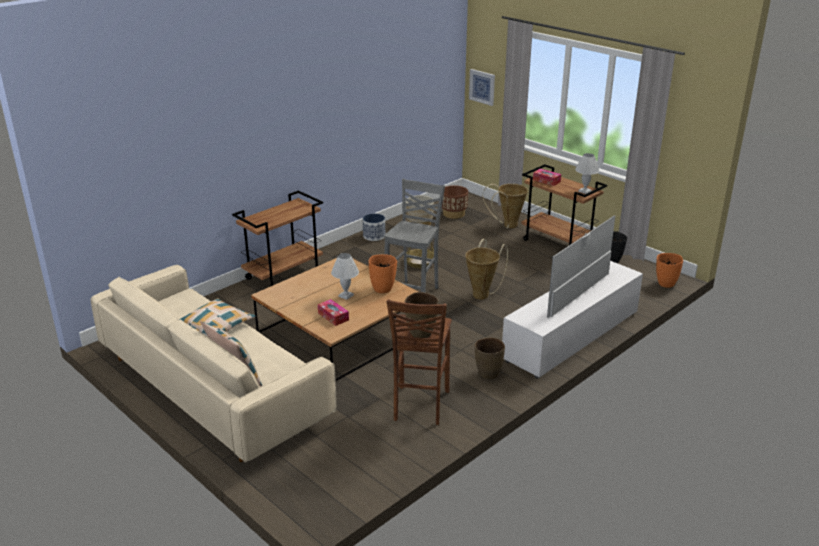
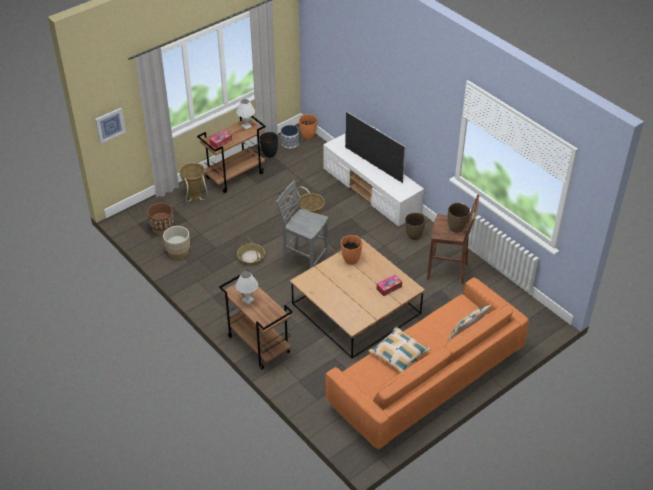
camera: 85 degrees left, 15 degrees up
beige sofa [91,265,337,463] -> orange sofa [325,277,529,450]
white table lamp [331,253,359,300] -> white table lamp moved to [236,271,258,305]
planter [363,213,385,241] -> planter moved to [281,125,299,148]

